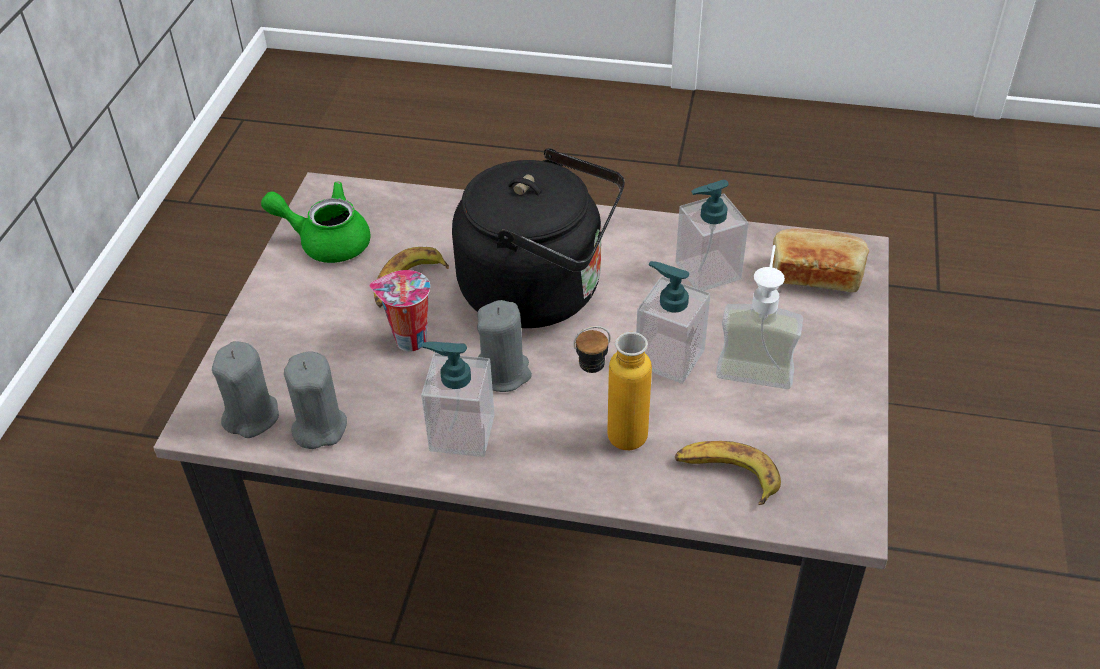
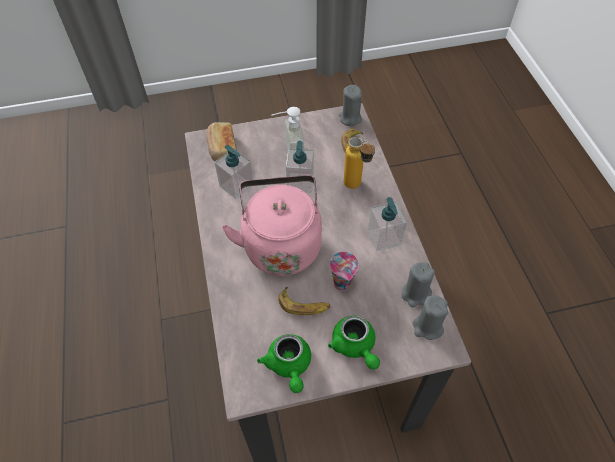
camera: 115 degrees left, 10 degrees up
black kettle [452,149,625,328] -> pink kettle [222,175,322,276]
grey candle [477,300,532,392] -> grey candle moved to [339,85,362,126]
none -> green teapot [328,315,380,369]

